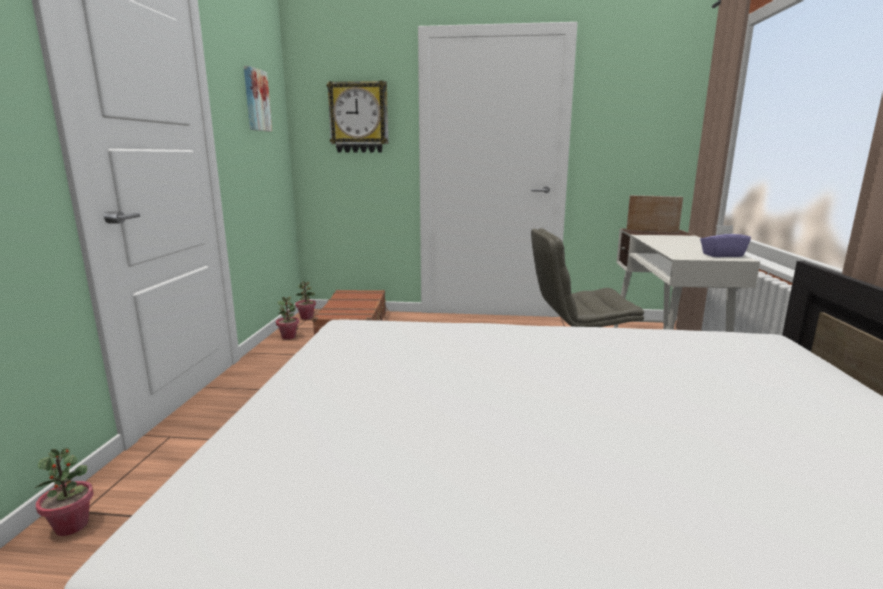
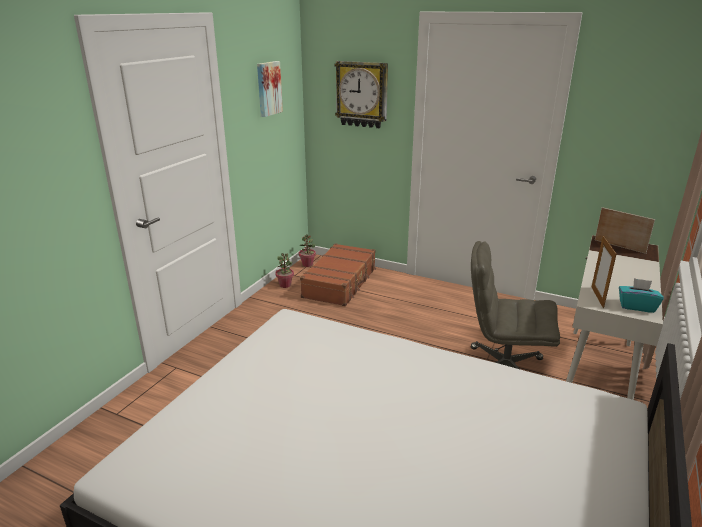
camera: 20 degrees right, 10 degrees up
potted plant [35,448,94,536] -> none
purple tissue box [700,225,751,257] -> turquoise tissue box [619,278,664,313]
none -> picture frame [592,236,617,308]

